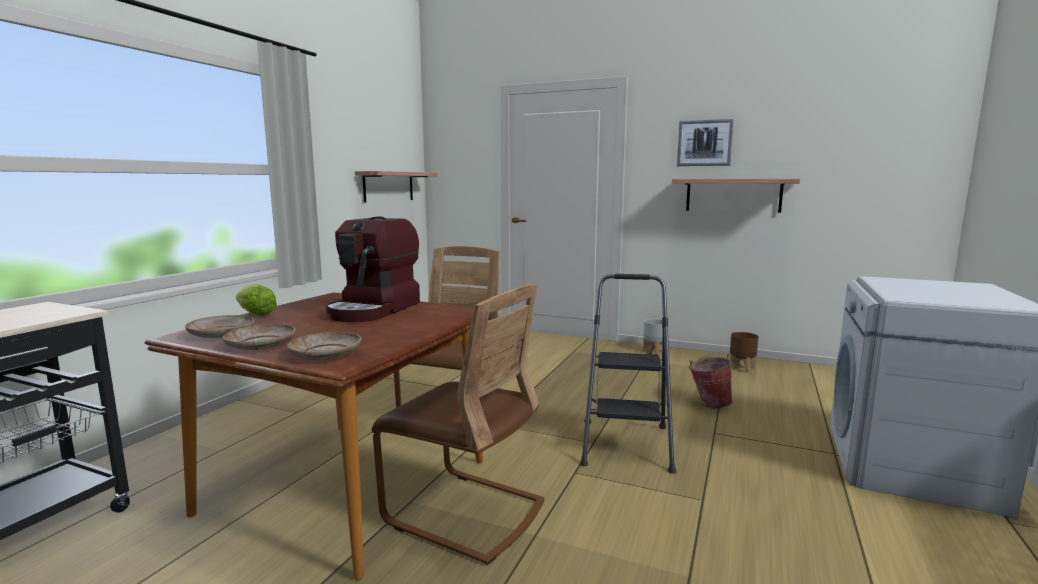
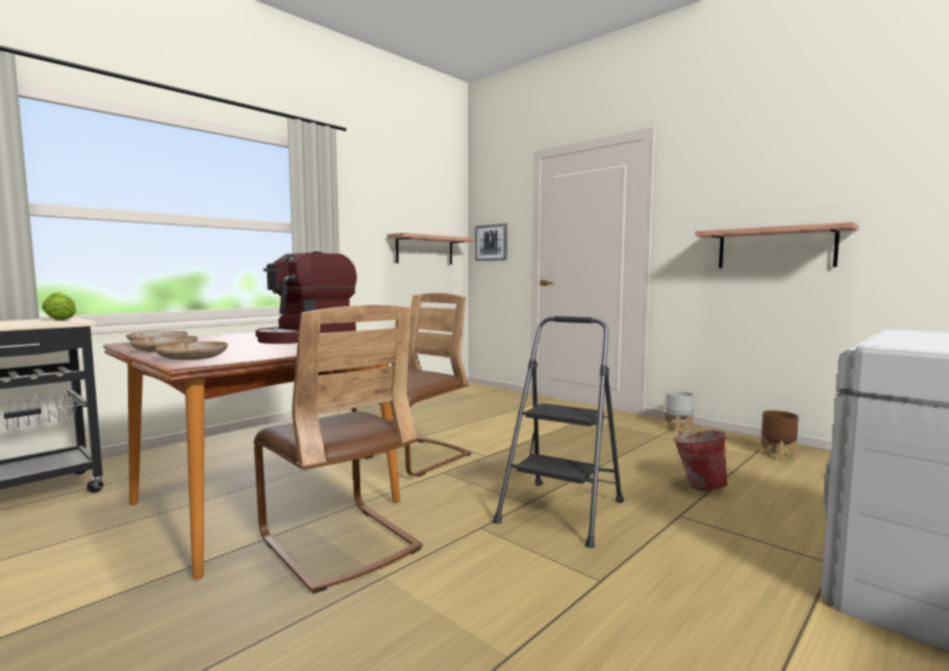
camera: 20 degrees right, 5 degrees down
lettuce [236,284,277,316] -> lettuce moved to [42,292,76,321]
picture [677,119,734,166] -> picture moved to [475,223,507,261]

